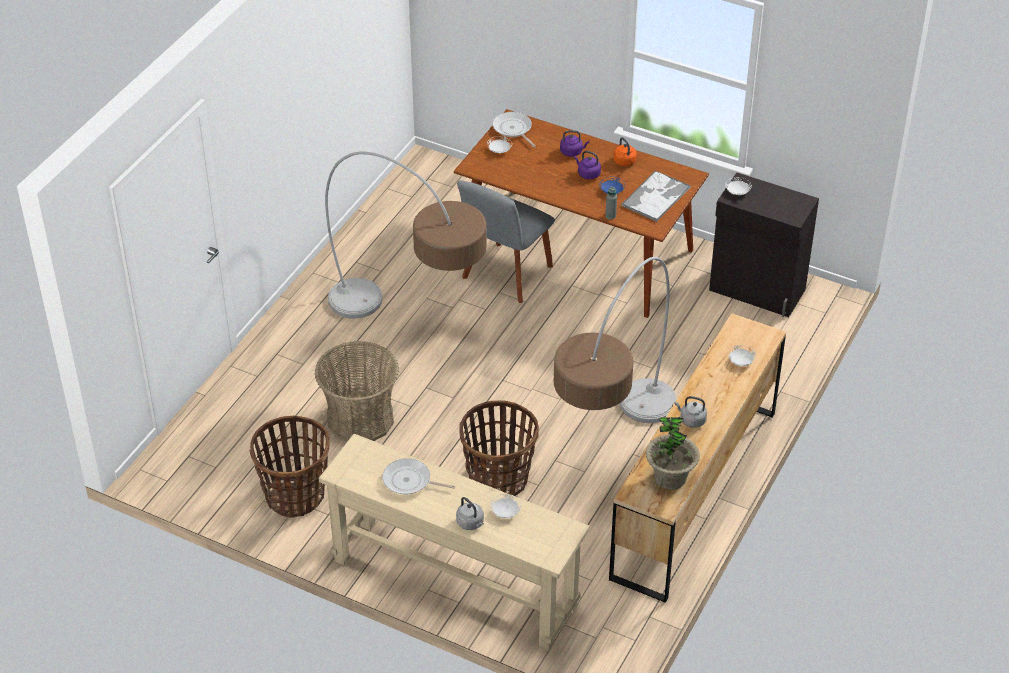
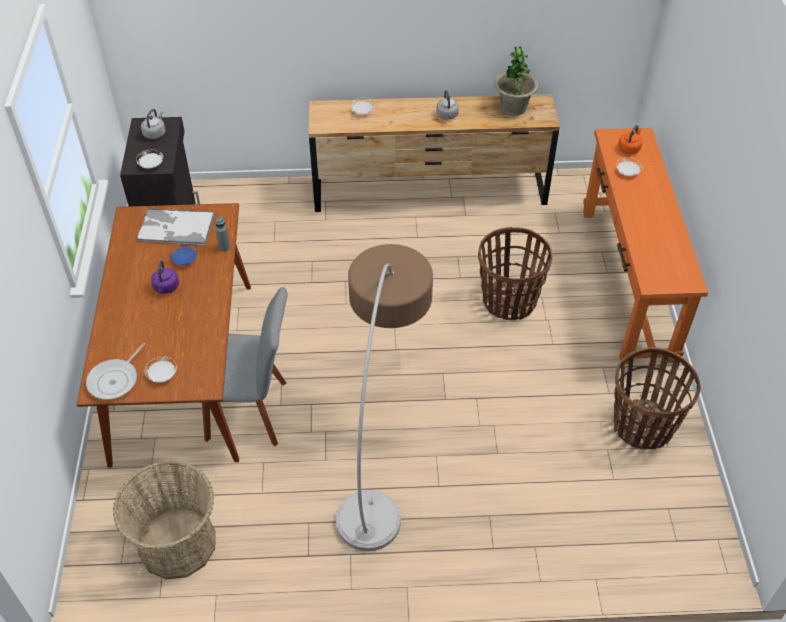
camera: 120 degrees left, 5 degrees up
basket [315,341,399,442] -> basket moved to [113,460,215,579]
beige console table [319,433,590,651] -> orange console table [583,128,708,365]
frying pan [382,458,455,494] -> none
grey kettle [456,497,484,530] -> grey kettle moved to [141,109,165,139]
floor lamp [554,257,677,423] -> none
purple kettle [560,130,589,157] -> none
orange kettle [614,137,636,166] -> orange kettle moved to [618,125,643,154]

